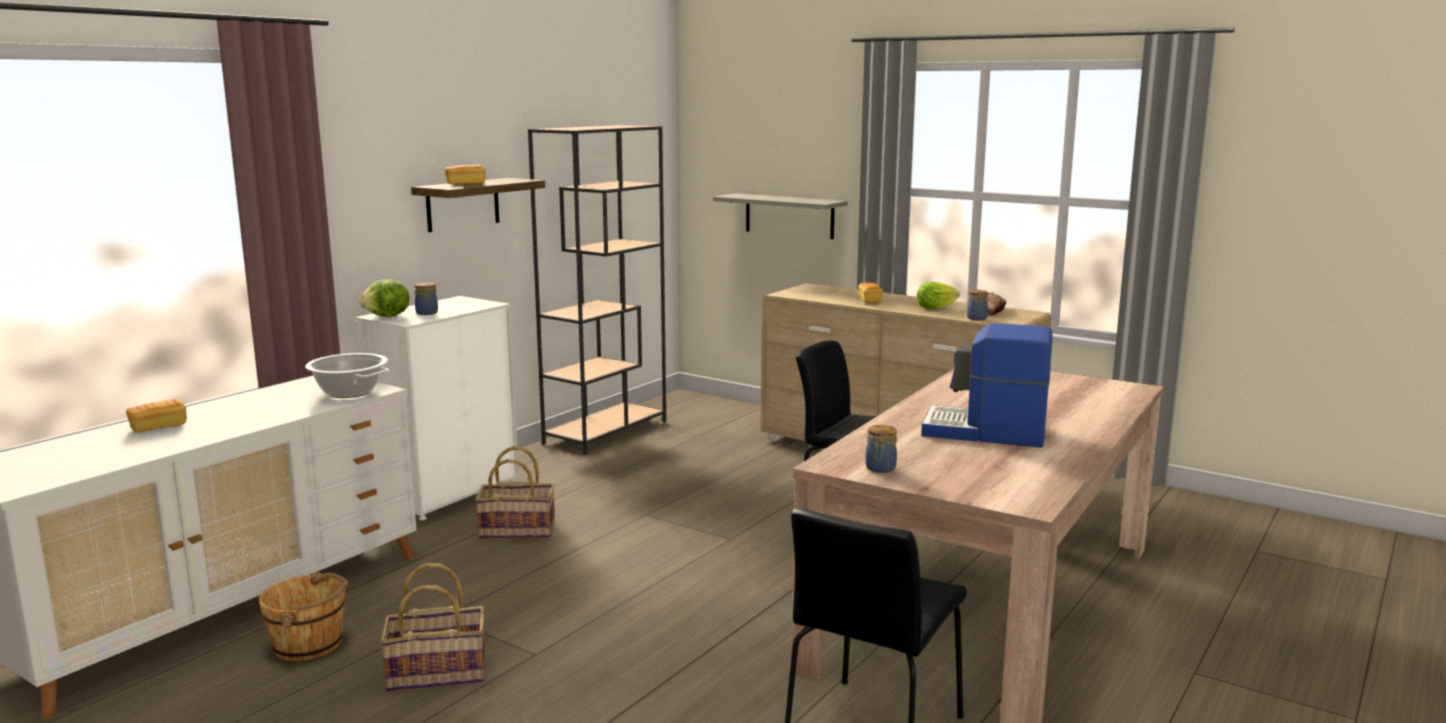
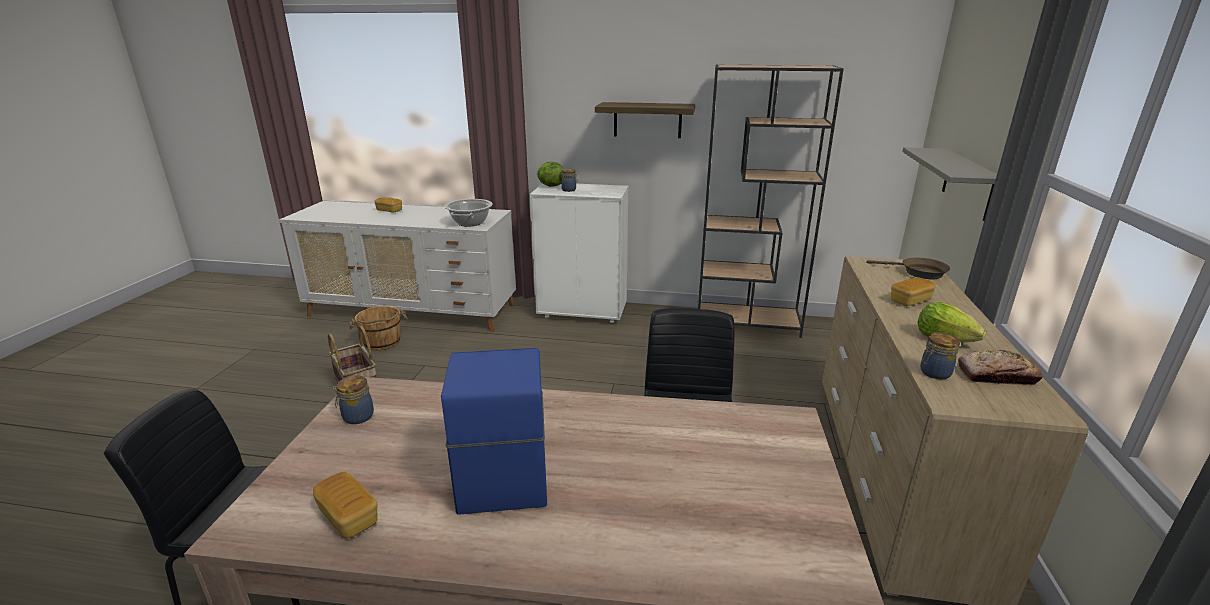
camera: 65 degrees right, 10 degrees up
bread [445,164,486,184] -> bread moved to [313,472,378,538]
basket [475,446,555,539] -> none
none -> brown frying pan [866,258,950,279]

